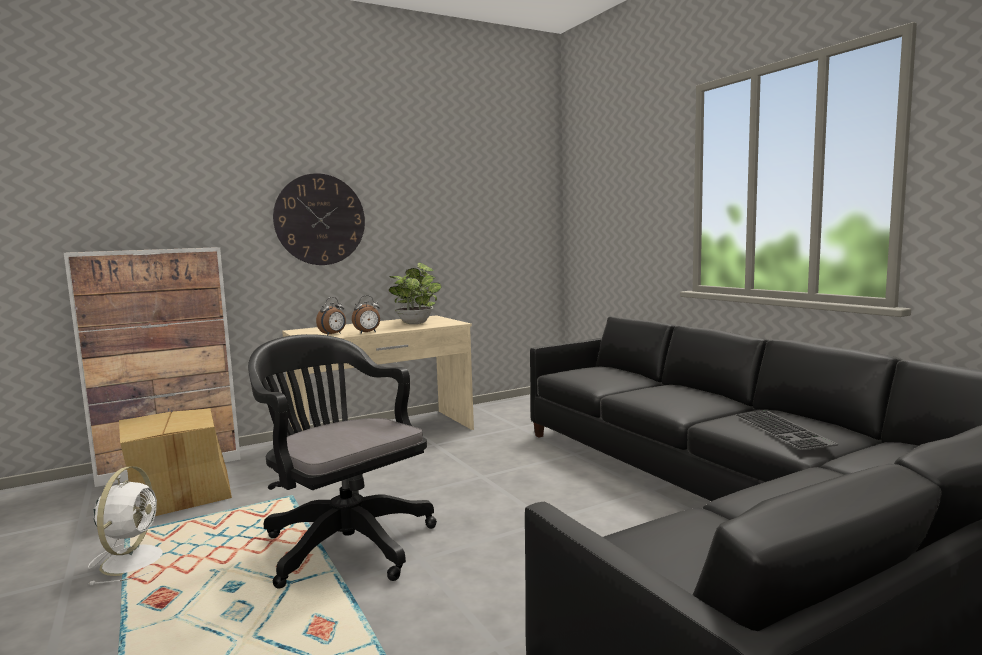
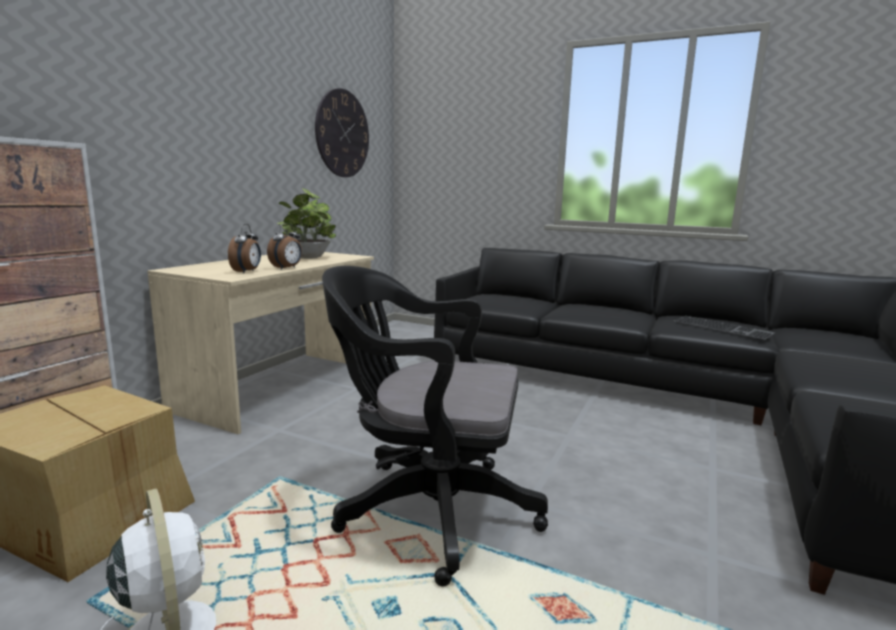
camera: 35 degrees left, 5 degrees up
wall clock [273,173,365,265] -> wall clock moved to [315,88,369,177]

